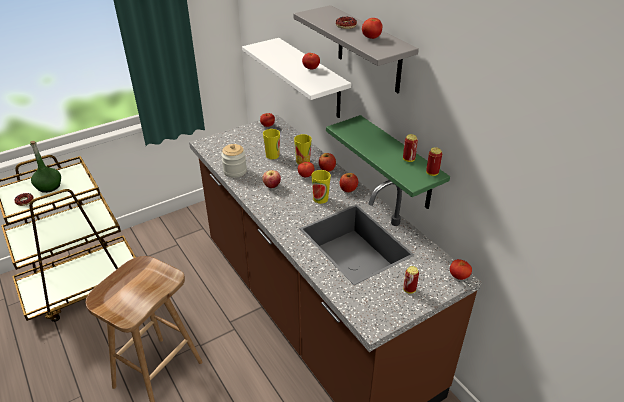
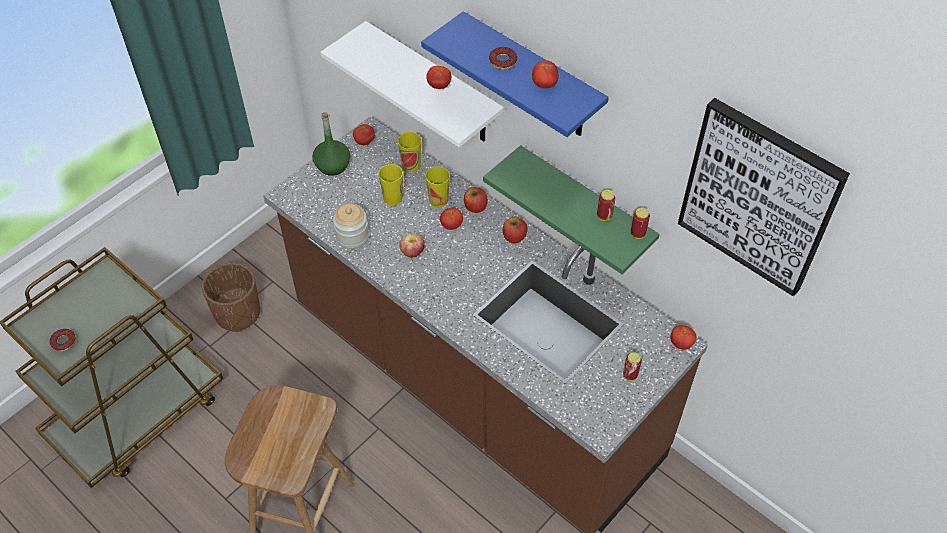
camera: 15 degrees left, 15 degrees up
green bottle [30,141,61,193] -> green bottle moved to [312,112,350,176]
grey shelf [293,5,419,93] -> blue shelf [421,11,609,137]
cup [311,170,331,204] -> cup moved to [398,132,421,172]
none -> brown planter [202,262,260,332]
none -> picture [678,98,850,297]

